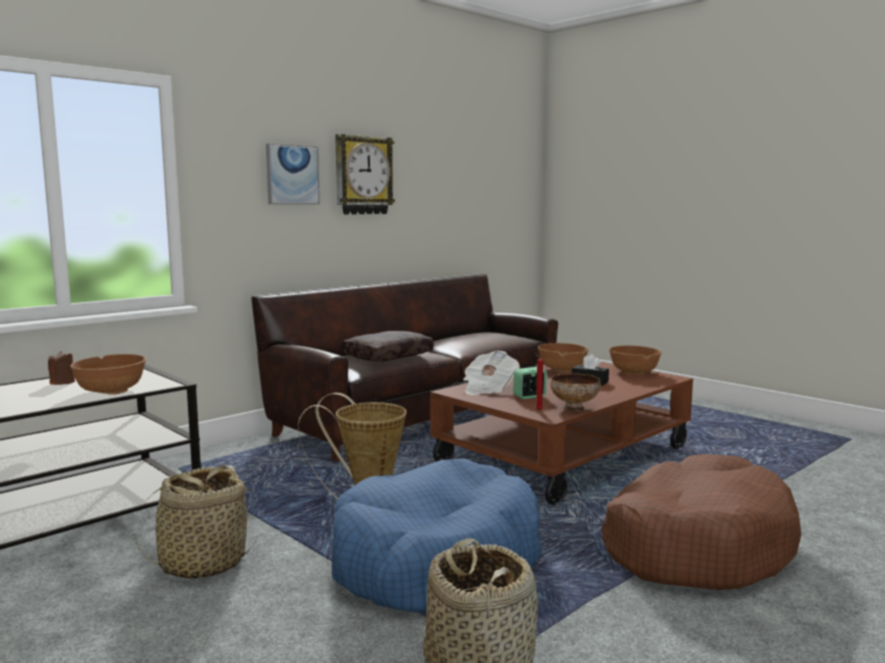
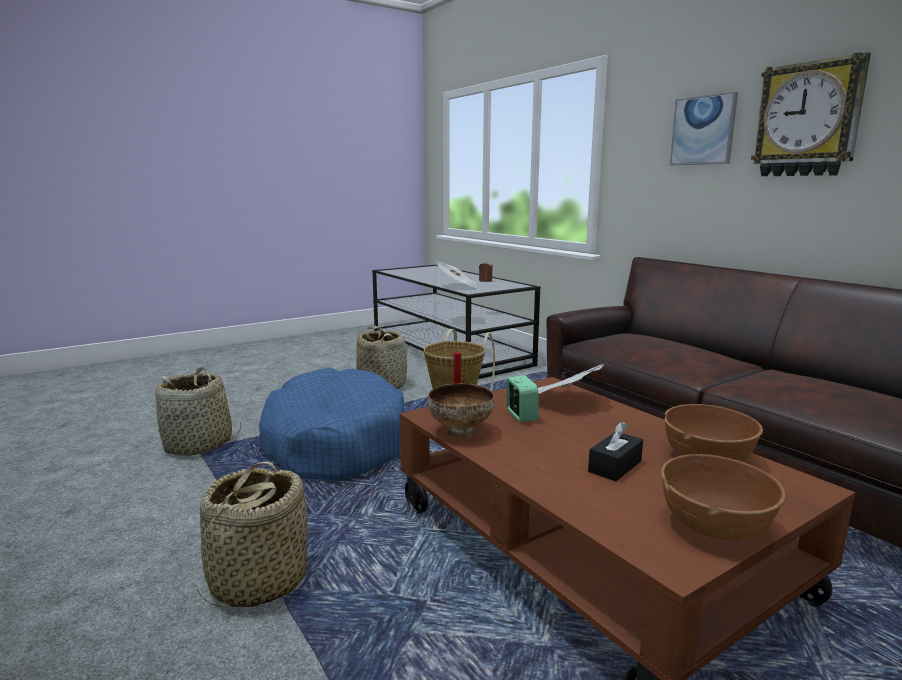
camera: 100 degrees right, 5 degrees up
brown bowl [70,354,146,395] -> newspaper [436,261,478,288]
brown pillow [342,331,434,362] -> none
brown dog bed [602,454,801,590] -> basket [196,461,308,607]

